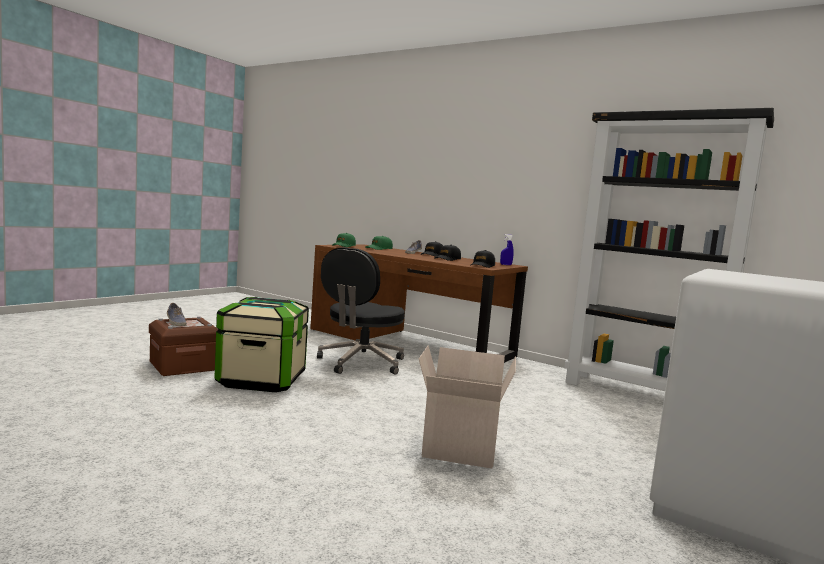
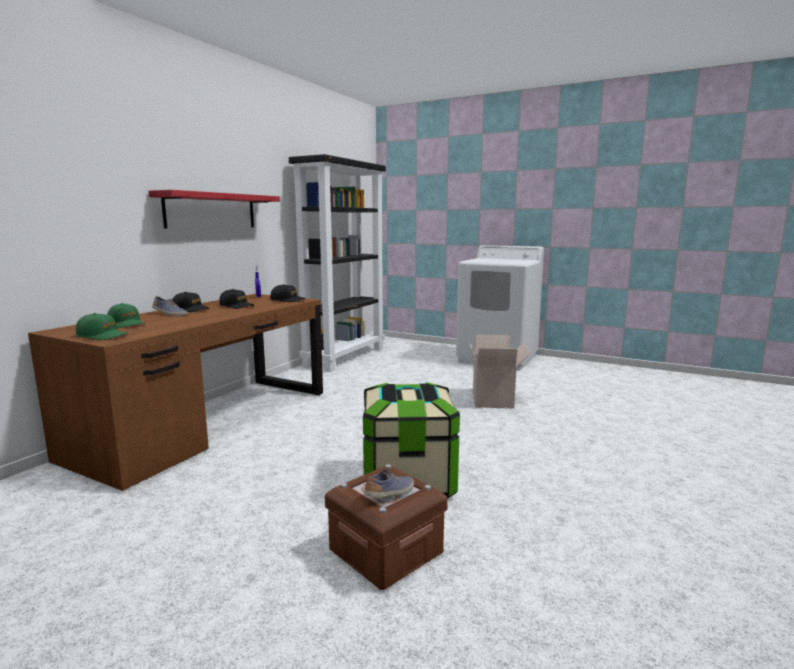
camera: 95 degrees left, 5 degrees up
black office chair [317,247,405,375] -> none
none -> red shelf [148,190,280,228]

